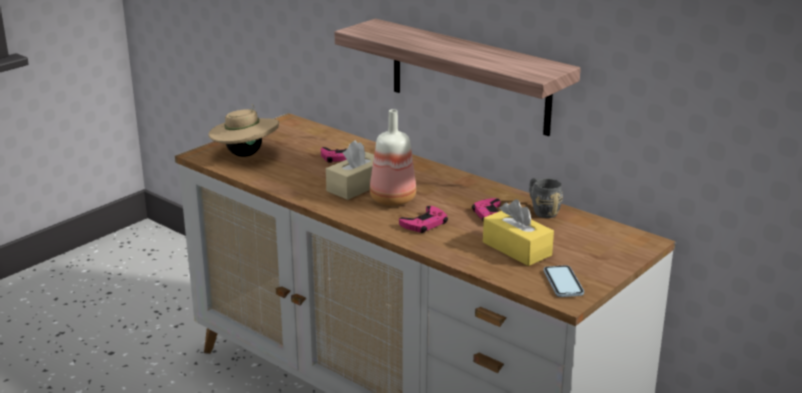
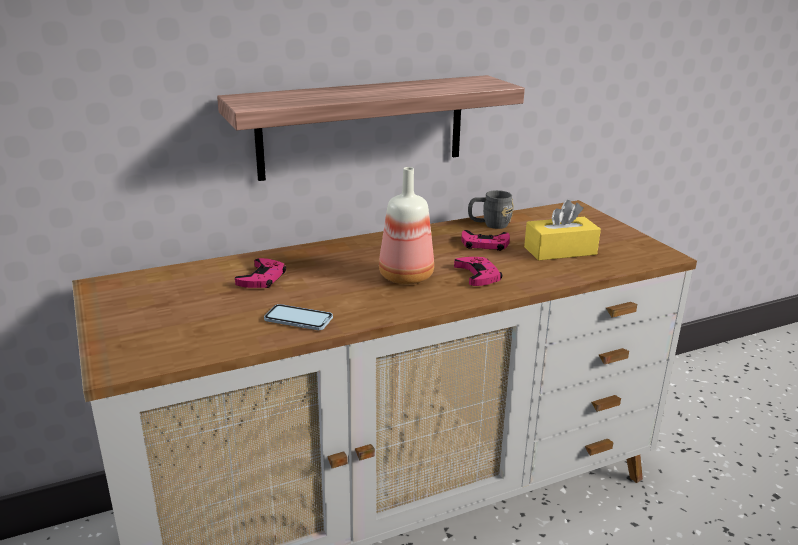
camera: 65 degrees left, 0 degrees up
beige hat [208,104,279,157] -> none
beige tissue box [326,140,374,200] -> none
phone [544,265,584,297] -> phone moved to [264,304,333,330]

